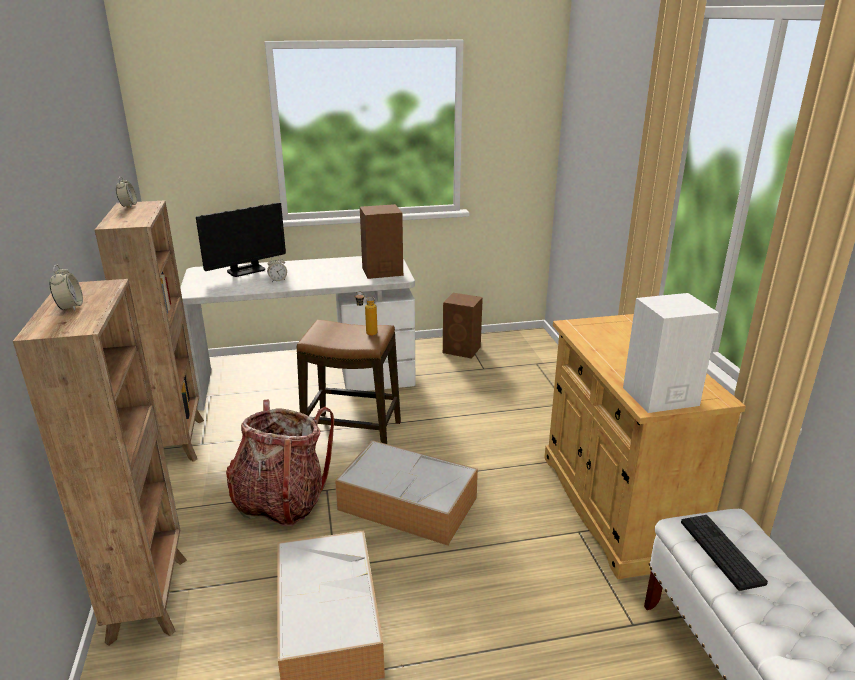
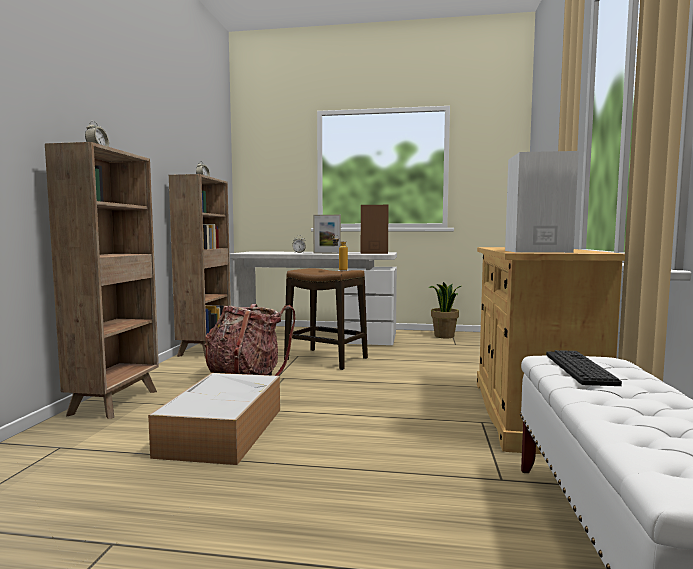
camera: 20 degrees right, 20 degrees down
monitor [196,202,286,277] -> none
storage box [335,440,478,546] -> none
brown speaker [443,293,483,359] -> potted plant [428,282,461,338]
none -> picture frame [313,215,341,254]

